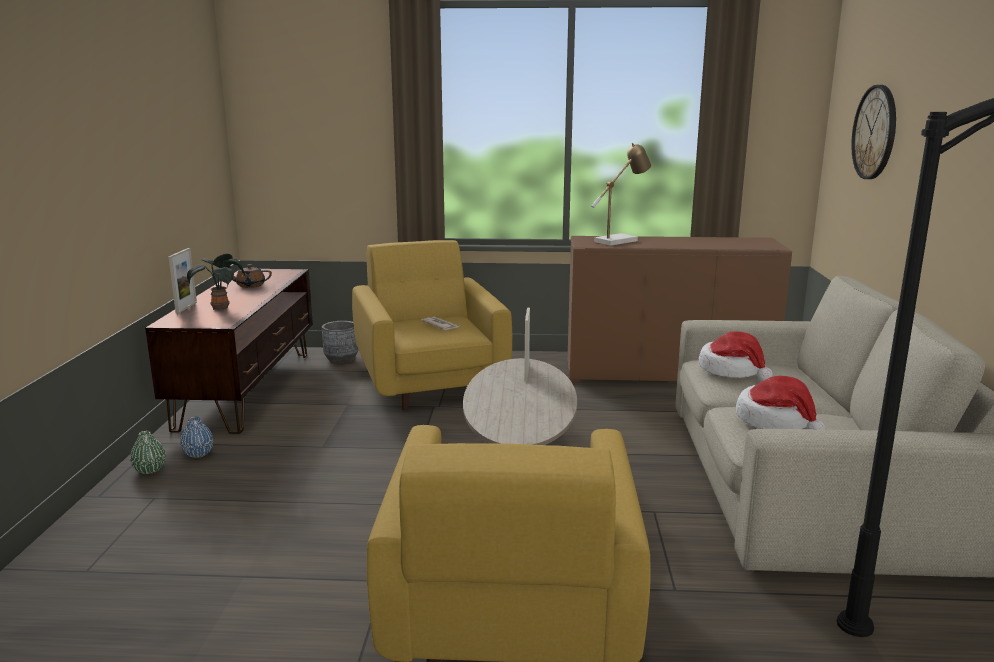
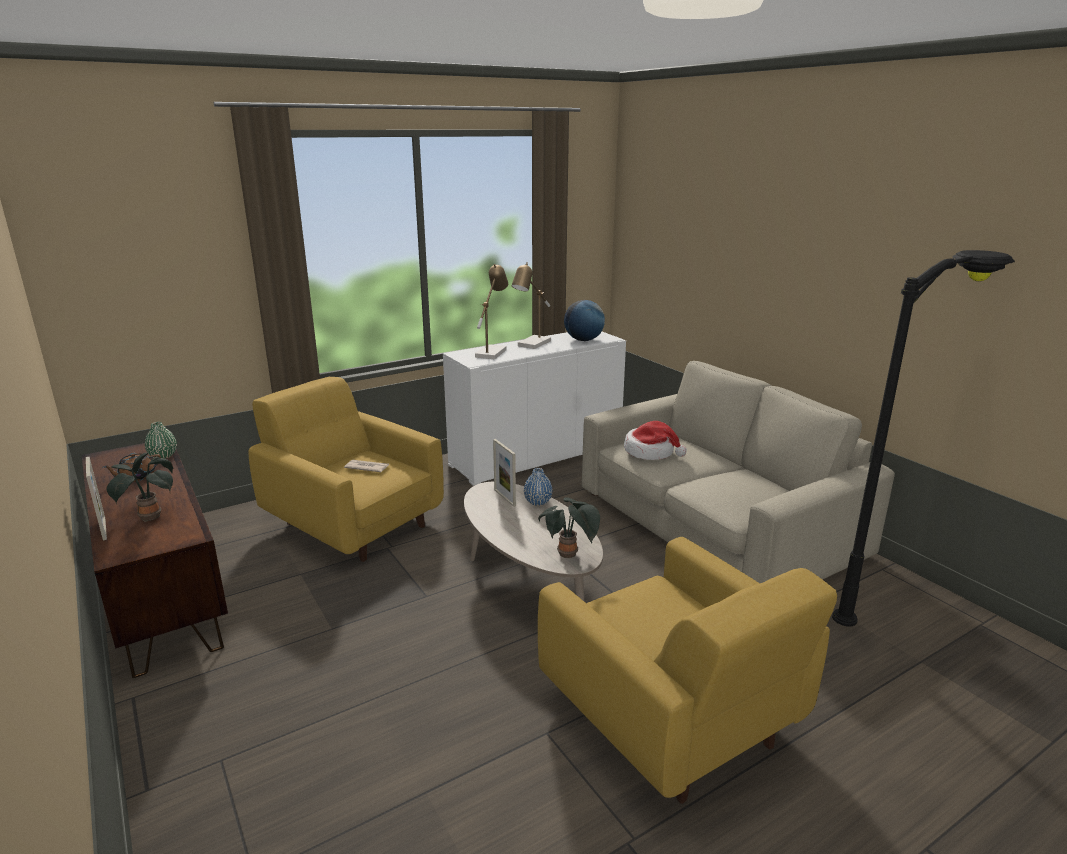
camera: 35 degrees left, 5 degrees up
green vase [130,431,166,474] -> green vase moved to [145,422,177,459]
blue vase [180,416,213,458] -> blue vase moved to [524,468,552,506]
grey planter [322,321,358,364] -> none
brown cabinet [567,236,792,382] -> white cabinet [443,332,626,486]
hat [736,376,825,430] -> none
wall clock [851,85,896,179] -> none
none -> table lamp [512,262,551,349]
none -> potted plant [538,497,600,558]
none -> globe [564,300,605,341]

